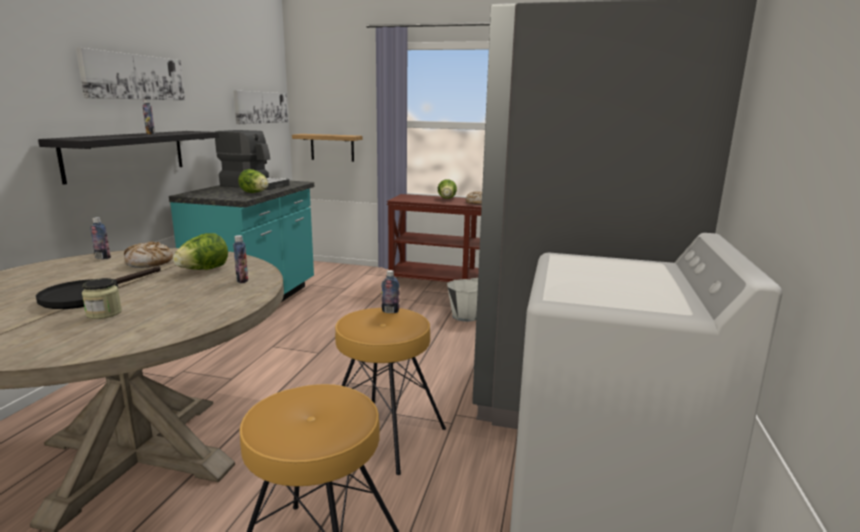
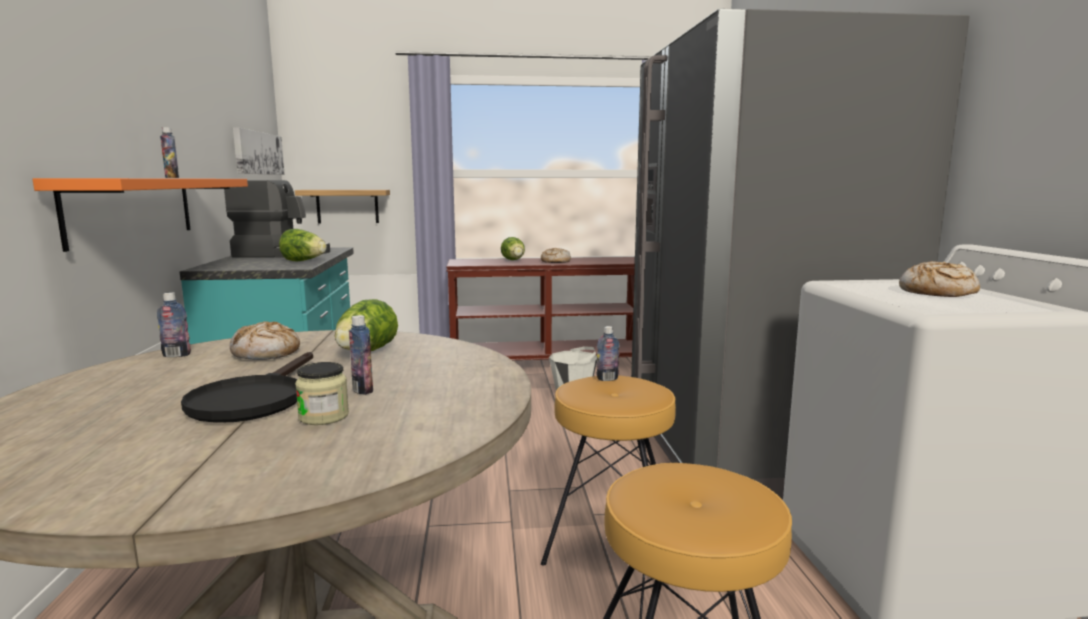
camera: 20 degrees left, 5 degrees down
black shelf [38,131,219,185] -> orange shelf [33,178,248,252]
picture [76,48,185,100] -> none
bottle [233,235,248,283] -> bottle moved to [349,315,373,395]
none -> bread [899,261,980,297]

